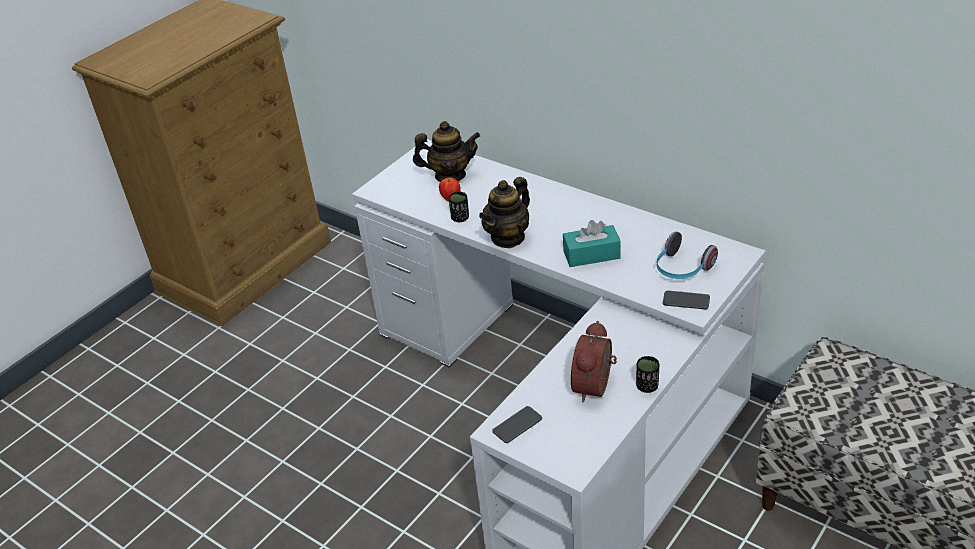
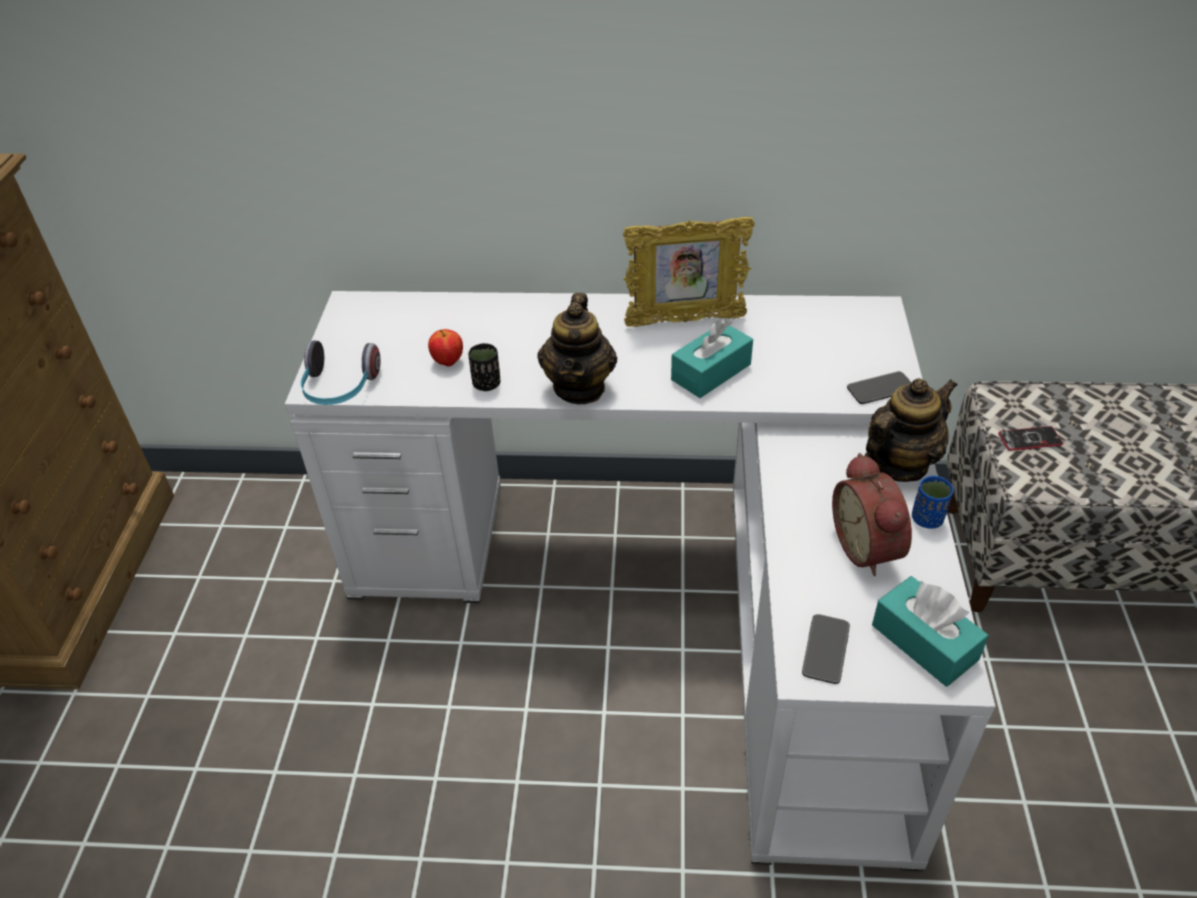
camera: 35 degrees left, 5 degrees up
teapot [413,121,480,182] -> teapot moved to [865,378,958,482]
black cup [636,356,659,393] -> blue cup [912,476,954,529]
headphones [657,232,718,279] -> headphones moved to [301,340,381,405]
none -> picture frame [623,217,755,327]
none -> turquoise tissue box [872,576,989,687]
none -> phone [998,426,1063,451]

